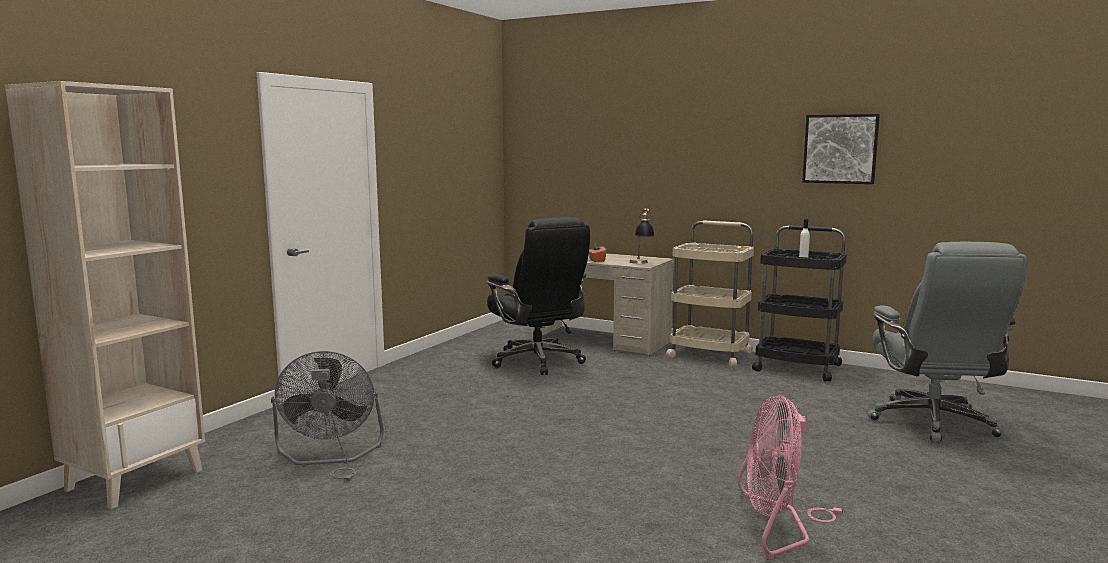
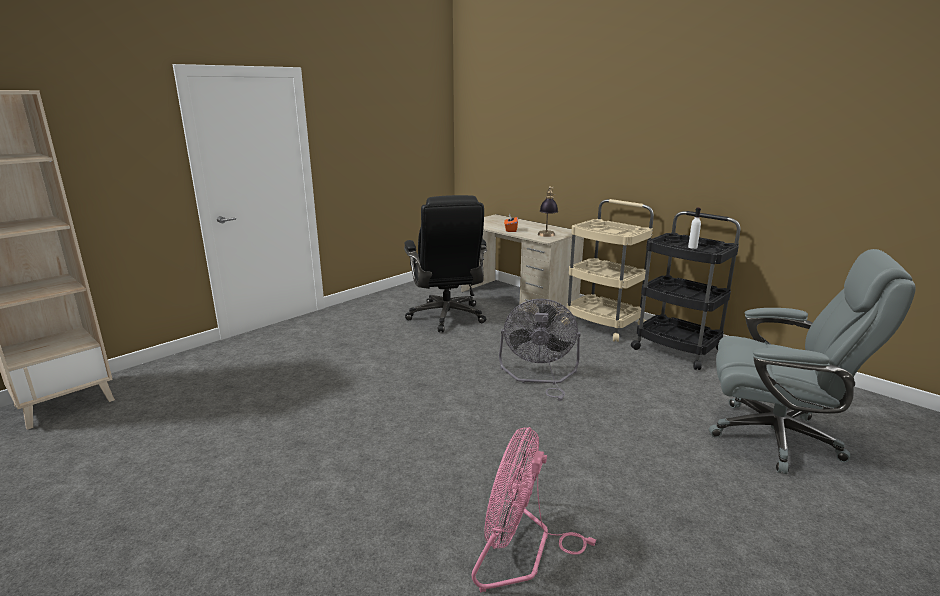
camera: 15 degrees right, 10 degrees up
grey fan [271,351,384,481] -> grey fan moved to [499,299,581,401]
picture [802,114,880,184] -> none
grey office chair [867,242,1027,444] -> grey office chair turned 90 degrees counterclockwise [709,249,916,474]

